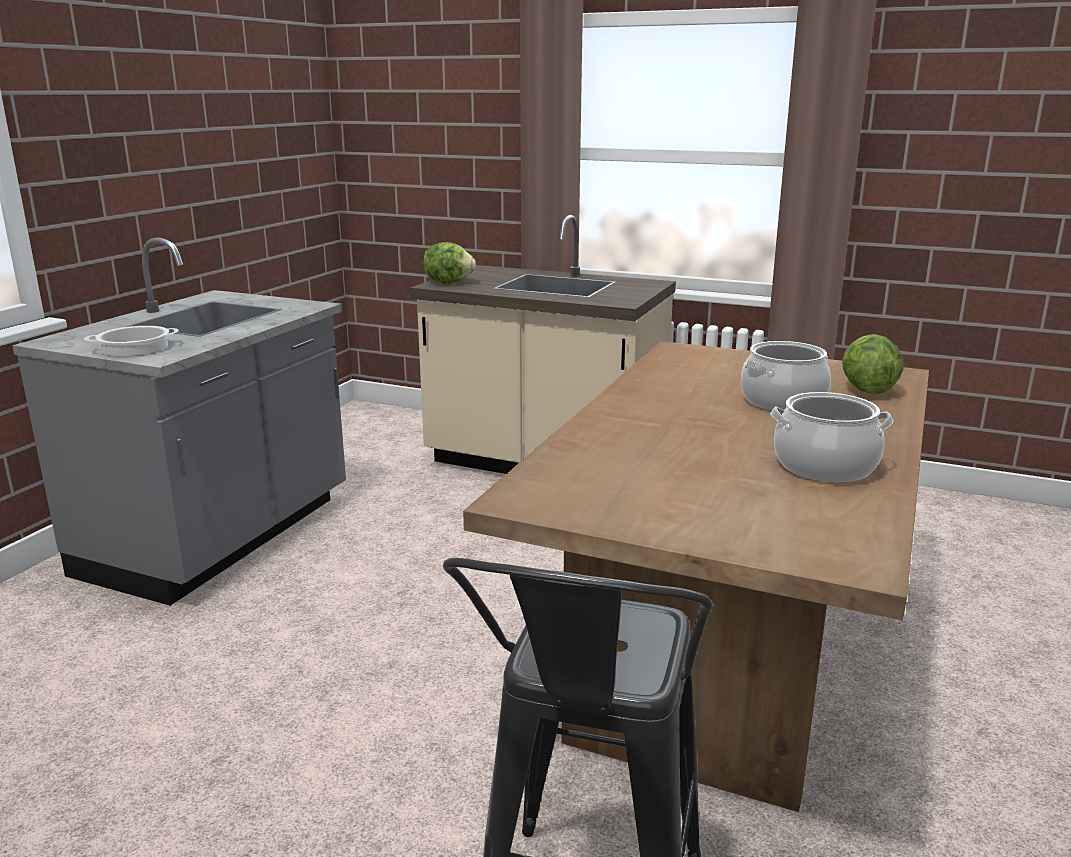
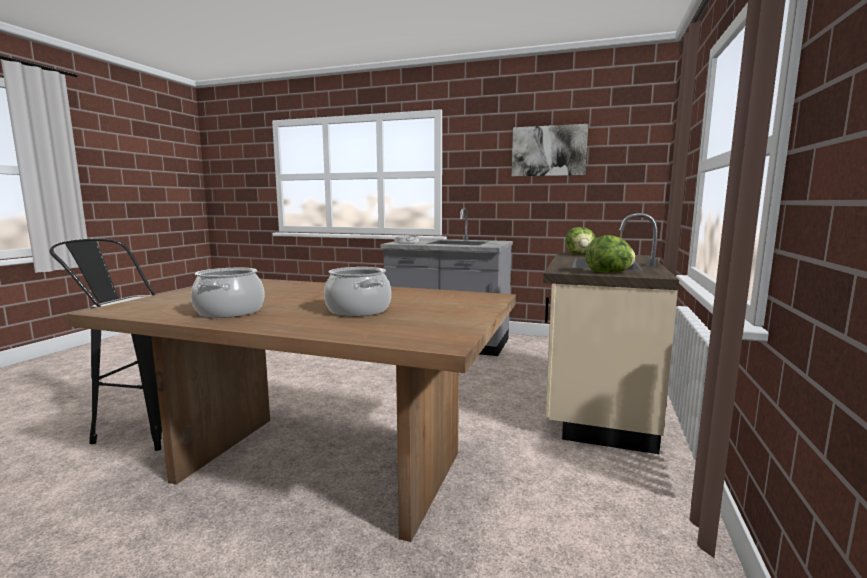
camera: 85 degrees right, 10 degrees down
lettuce [842,334,904,395] -> lettuce moved to [585,235,636,273]
none -> picture [512,124,588,176]

